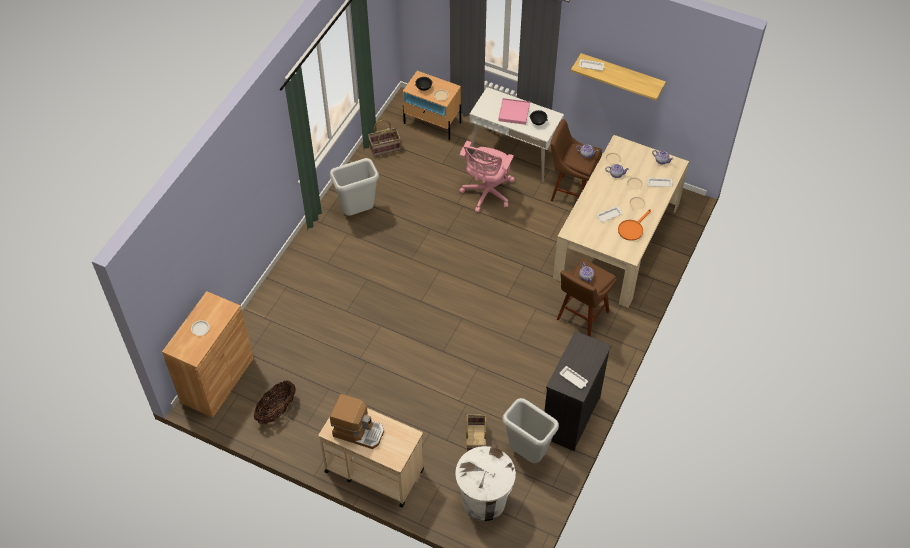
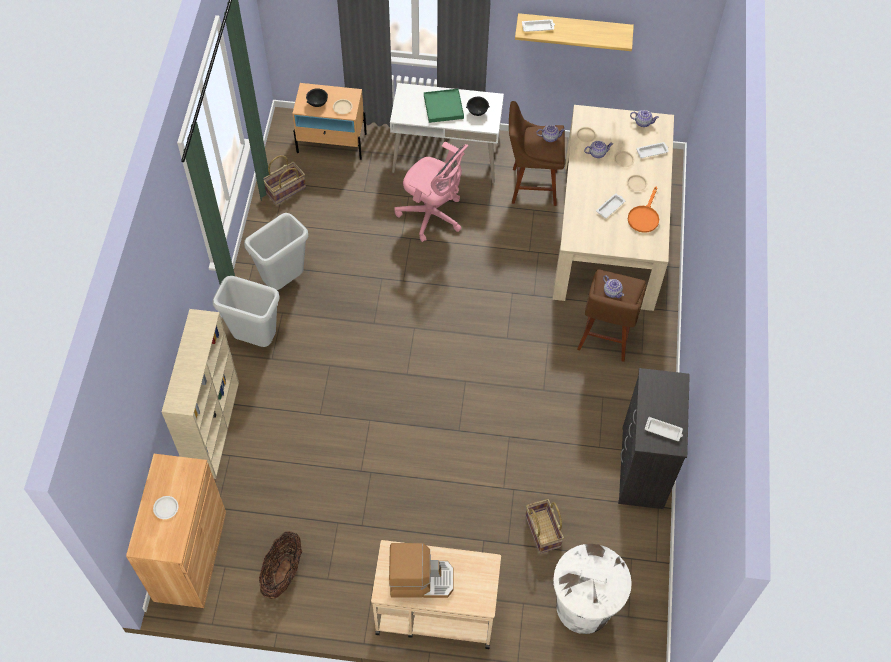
camera: 20 degrees left, 5 degrees up
pink office chair [459,141,515,213] -> pink office chair turned 60 degrees counterclockwise [394,142,468,242]
pink tray [498,98,530,125] -> green tray [424,89,464,123]
grey trash can [502,398,559,463] -> grey trash can moved to [212,276,280,347]
none -> beige bookcase [162,309,239,479]

